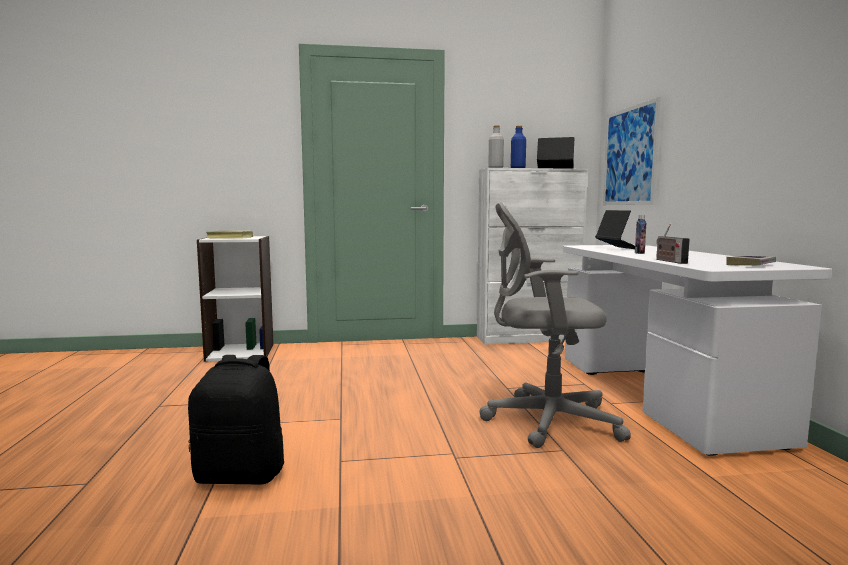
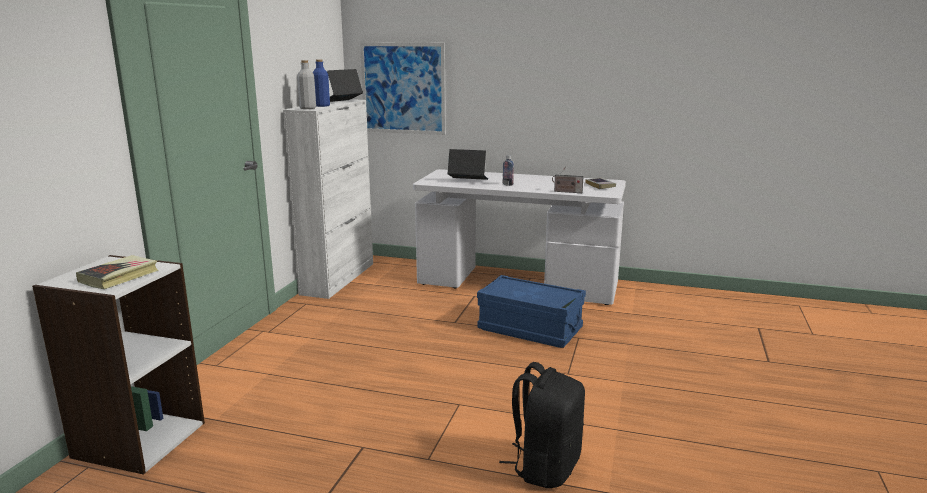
camera: 65 degrees left, 10 degrees up
grey office chair [479,202,631,448] -> blue storage box [477,275,586,348]

